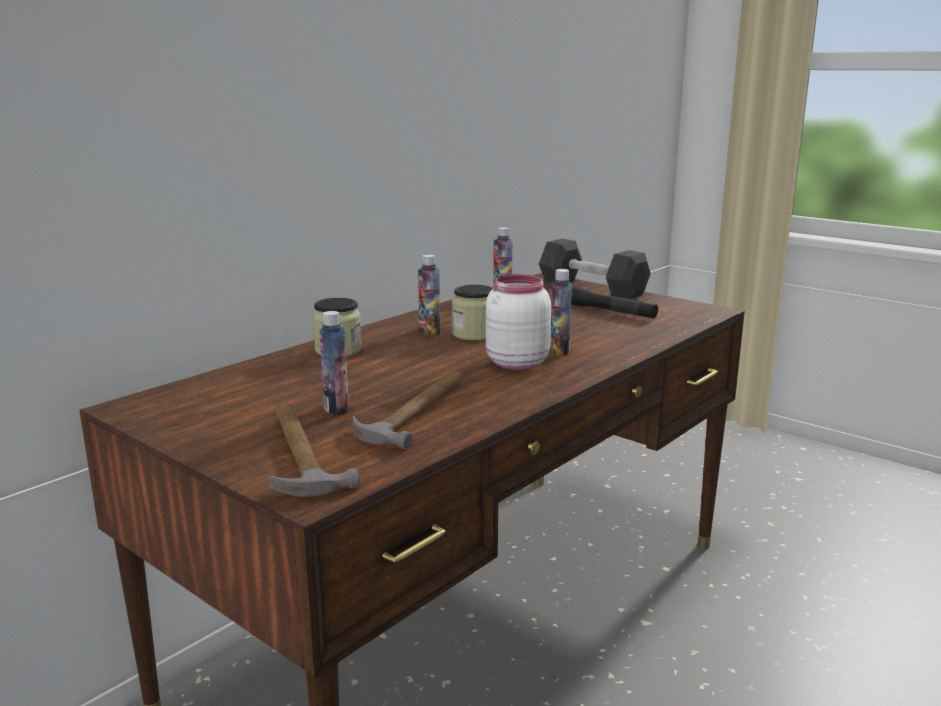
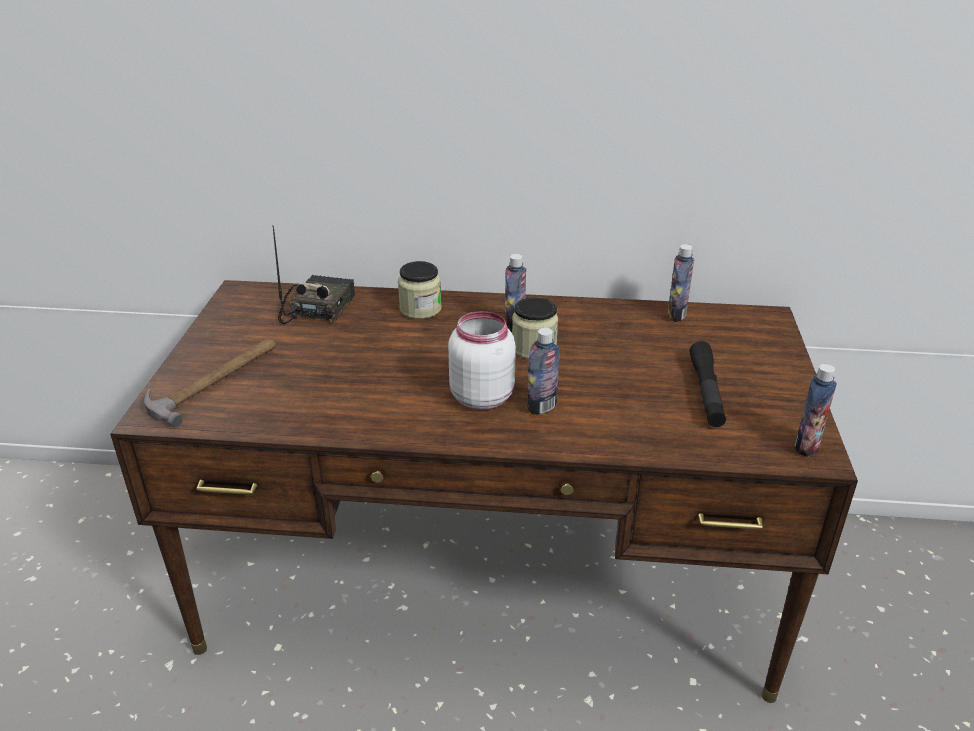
camera: 55 degrees right, 15 degrees up
bottle [319,311,349,415] -> bottle moved to [795,364,837,457]
hammer [353,370,464,449] -> none
grey dumbbell [539,239,651,299] -> none
none -> radio [273,225,355,324]

